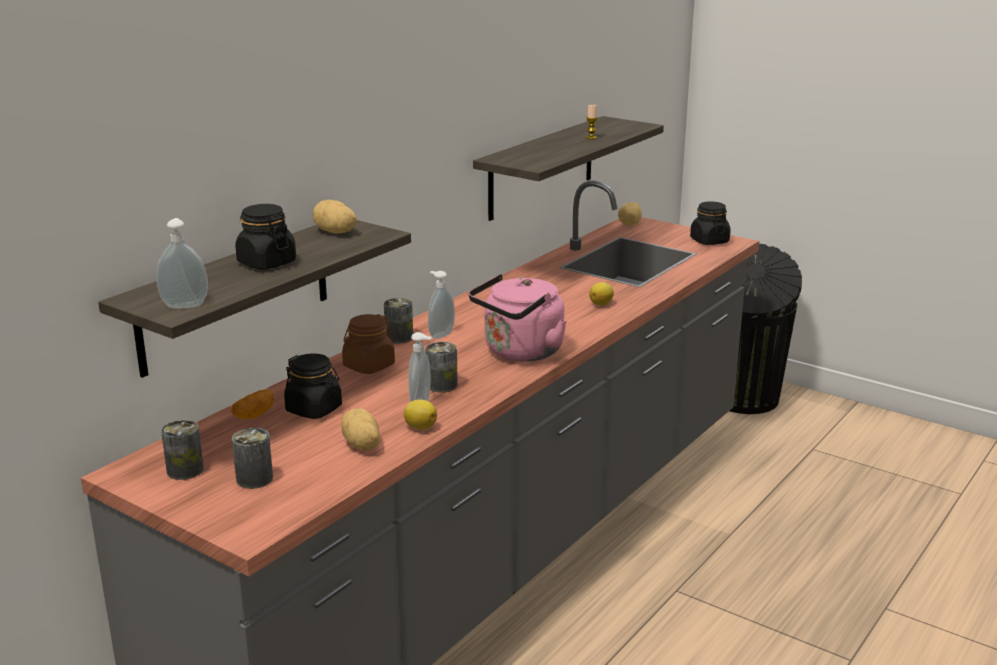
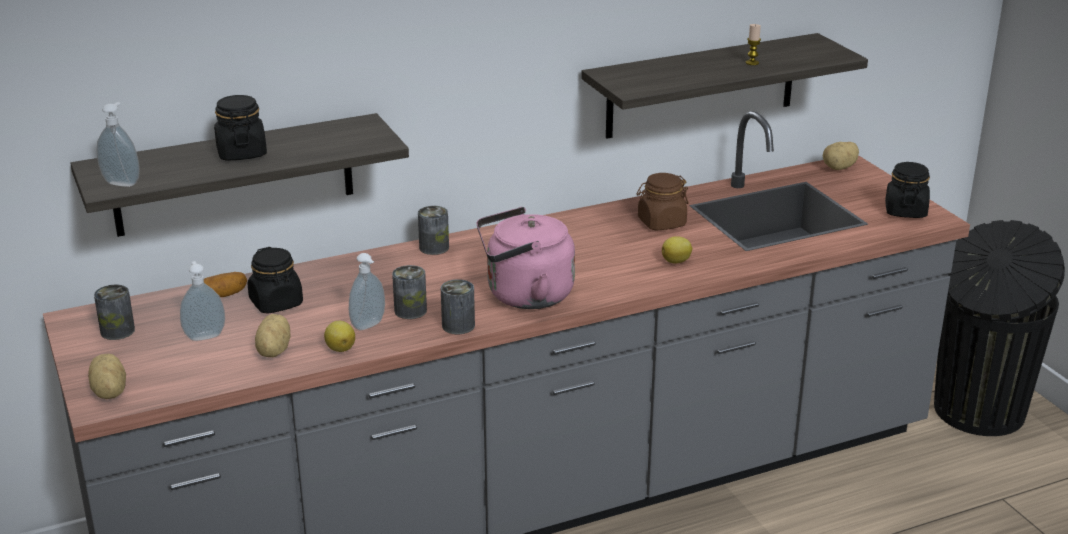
camera: 30 degrees right, 5 degrees up
can [232,428,273,489] -> can moved to [441,279,475,334]
potato [313,200,357,234] -> potato moved to [88,354,126,399]
brown jar [342,314,395,374] -> brown jar moved to [637,173,689,231]
soap dispenser [428,271,455,339] -> soap dispenser moved to [180,261,225,341]

